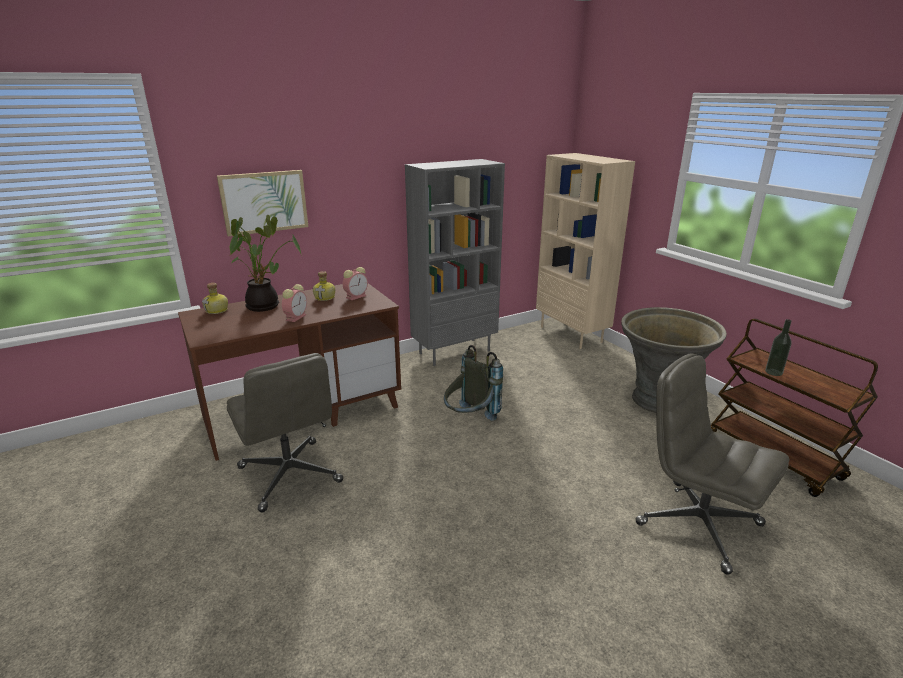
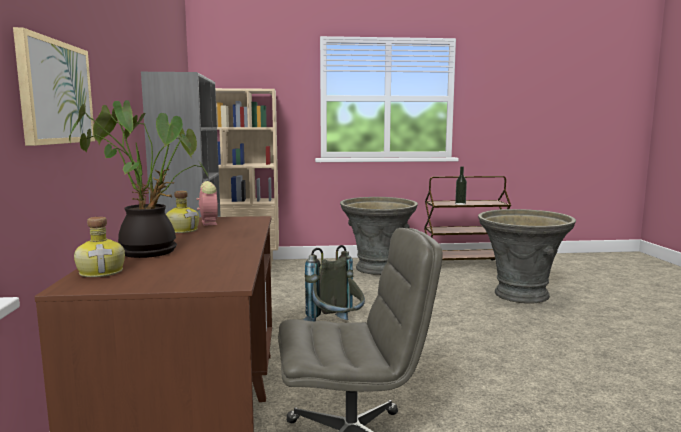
camera: 65 degrees left, 15 degrees down
alarm clock [282,284,307,322] -> none
grey office chair [636,353,789,575] -> grey planter [478,209,576,304]

